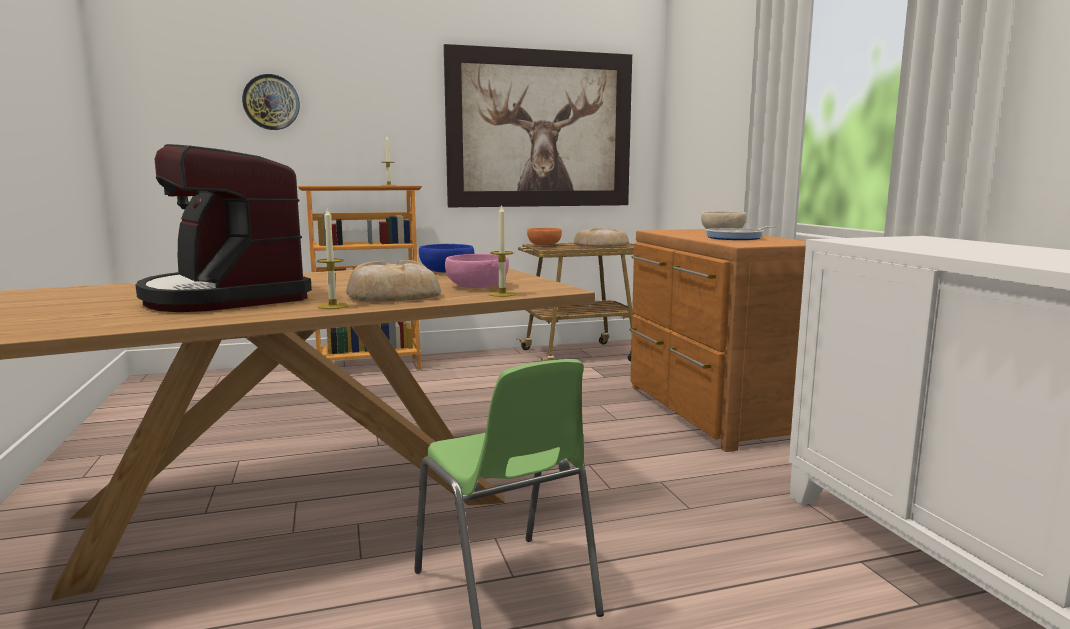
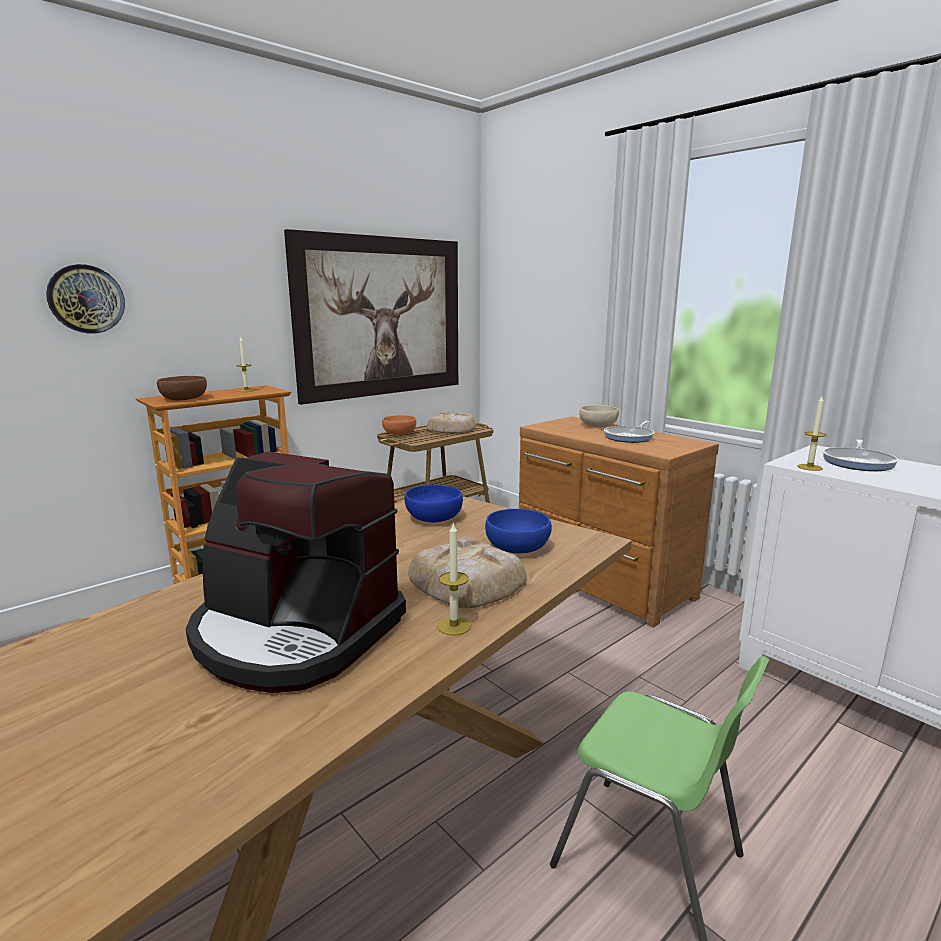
camera: 25 degrees left, 5 degrees up
pink bowl [445,254,509,288] -> blue bowl [485,509,552,553]
candle [489,204,516,297] -> candle moved to [797,396,827,471]
none -> brown bowl [157,376,207,400]
none -> frying pan [823,439,899,471]

